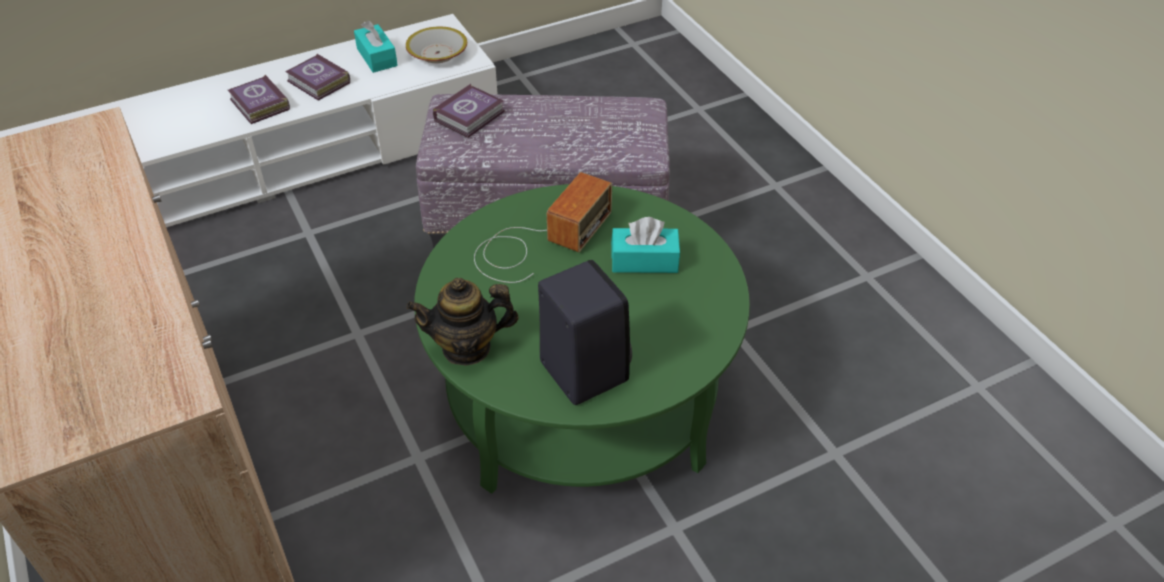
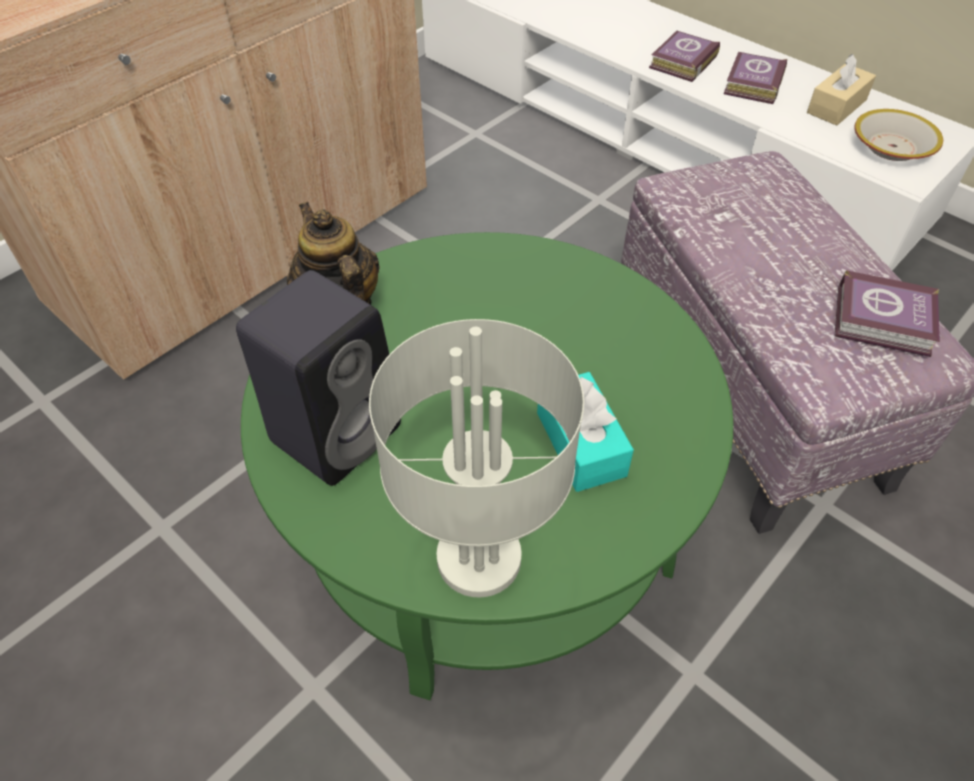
camera: 70 degrees right, 5 degrees up
turquoise tissue box [354,20,398,73] -> beige tissue box [807,54,876,126]
book [433,84,505,138] -> book moved to [835,270,940,357]
radio [474,172,612,283] -> none
none -> grey table lamp [369,319,584,598]

